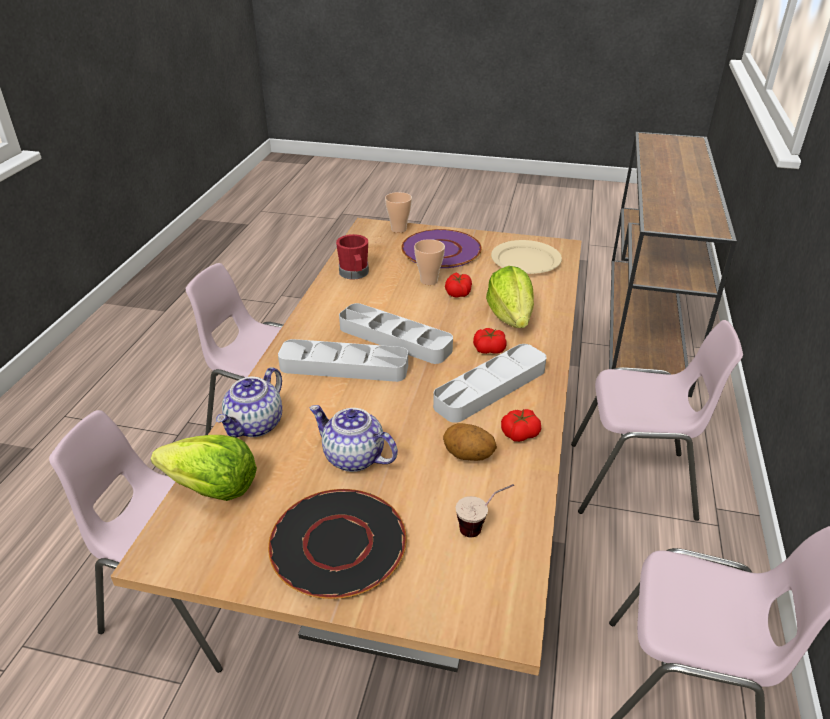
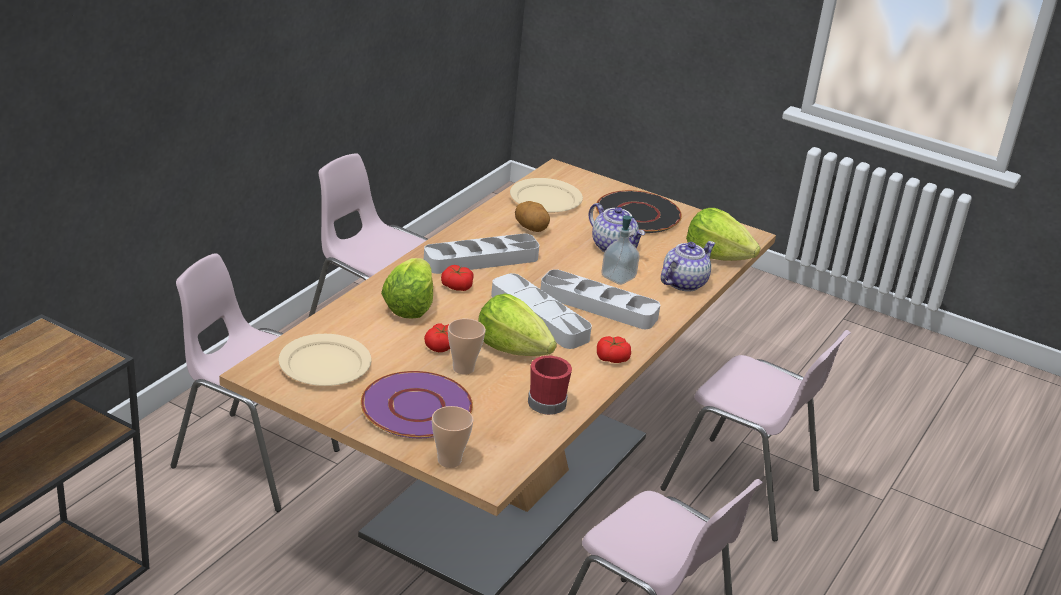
camera: 165 degrees left, 5 degrees down
cup [456,484,514,538] -> beige plate [510,178,583,213]
tomato [501,409,541,442] -> tomato moved to [597,336,631,363]
none -> lettuce [478,294,557,356]
none -> soap dispenser [601,215,640,285]

